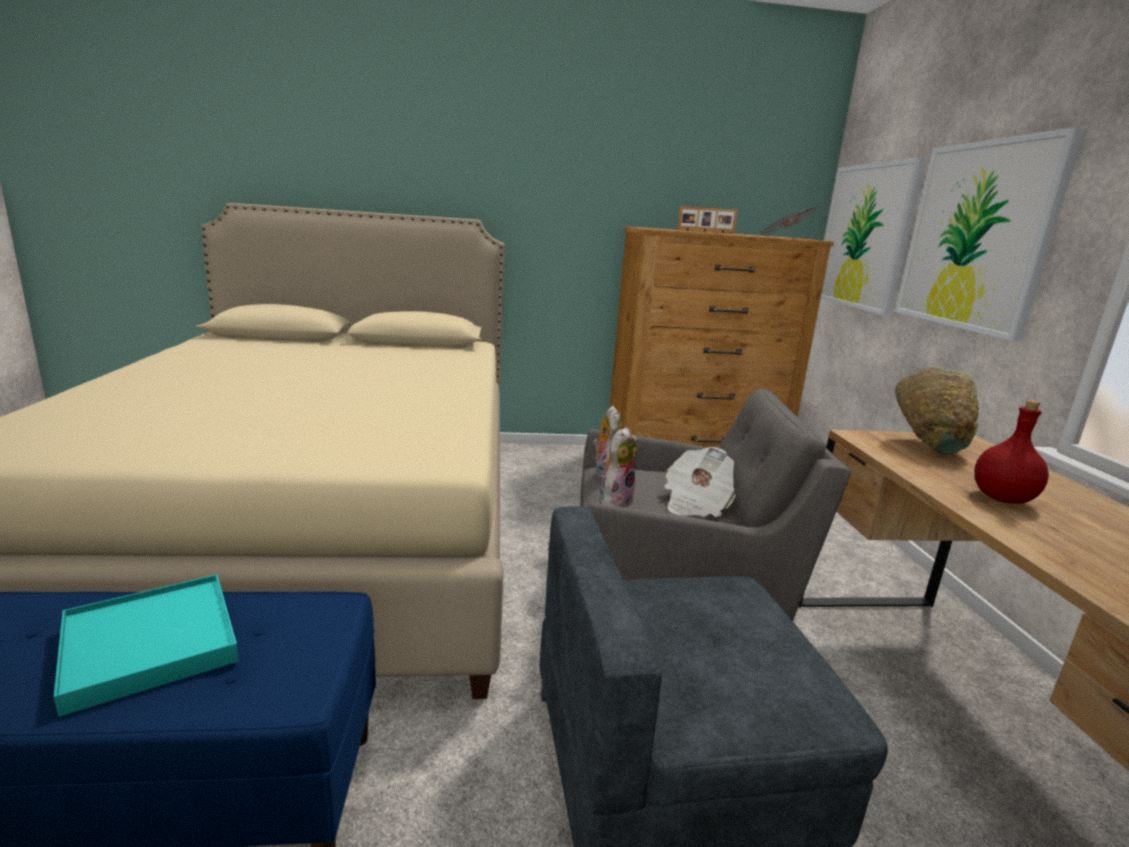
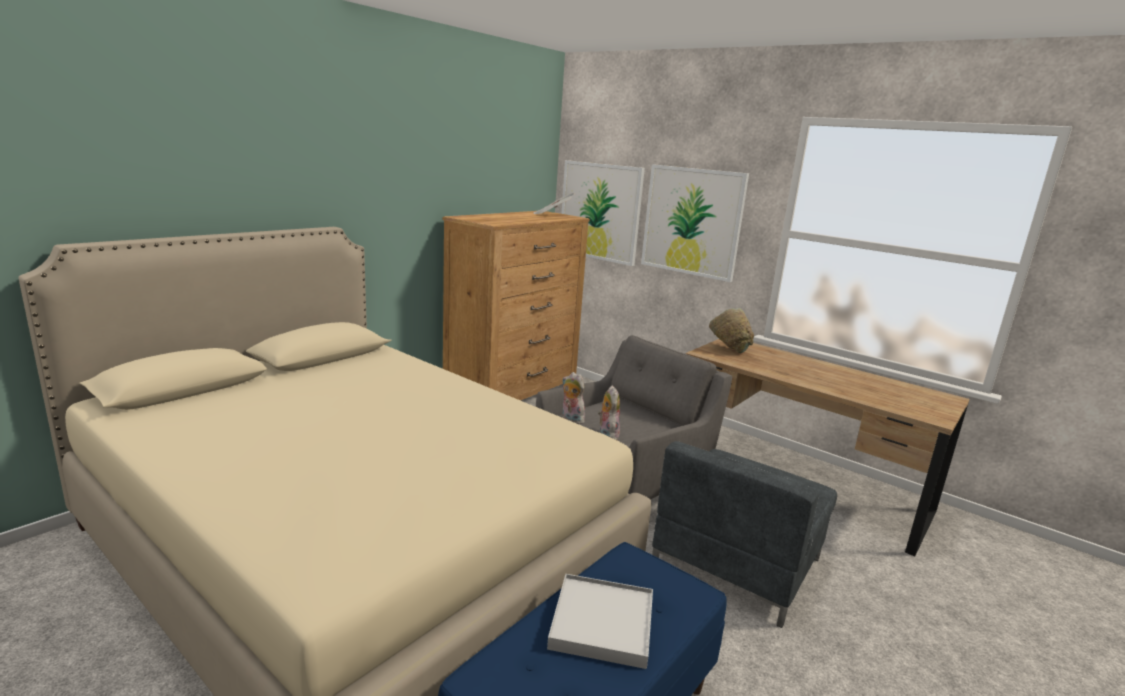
camera: 45 degrees left, 0 degrees up
turquoise tray [54,574,239,717] -> white tray [547,574,653,669]
newspaper [664,447,736,517] -> none
picture frame [677,206,738,234] -> none
red bottle [974,400,1048,504] -> none

